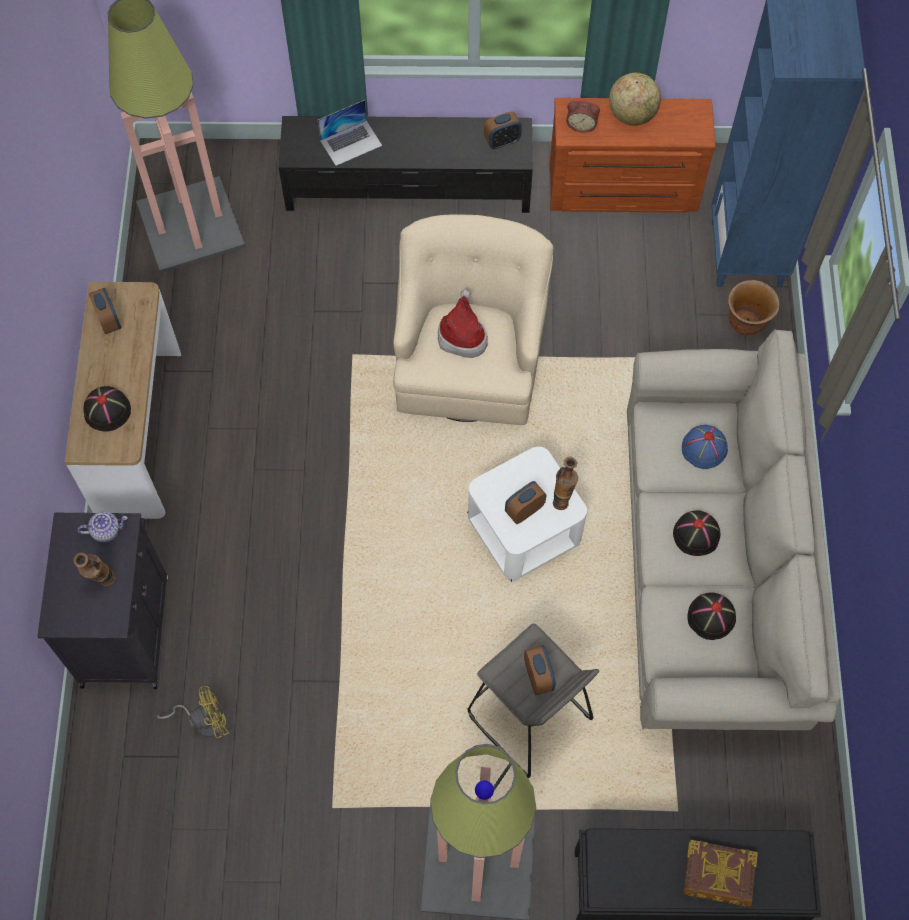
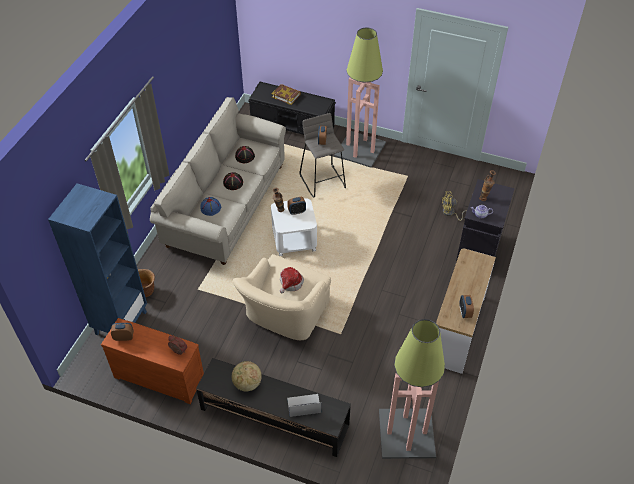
camera: 160 degrees left, 15 degrees down
black hat [83,386,131,431] -> none
alarm clock [484,111,522,149] -> alarm clock moved to [111,323,134,341]
globe [609,73,661,126] -> globe moved to [232,361,262,391]

